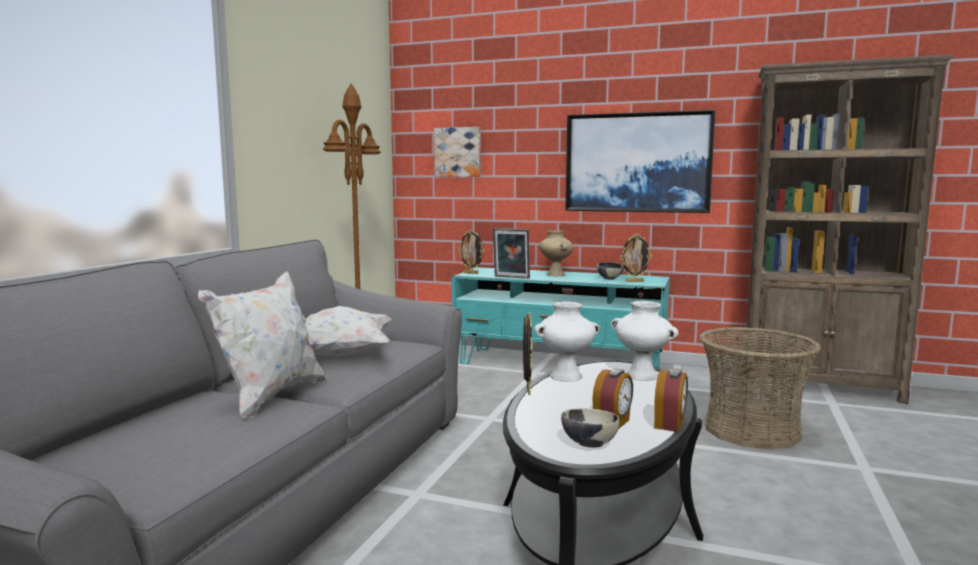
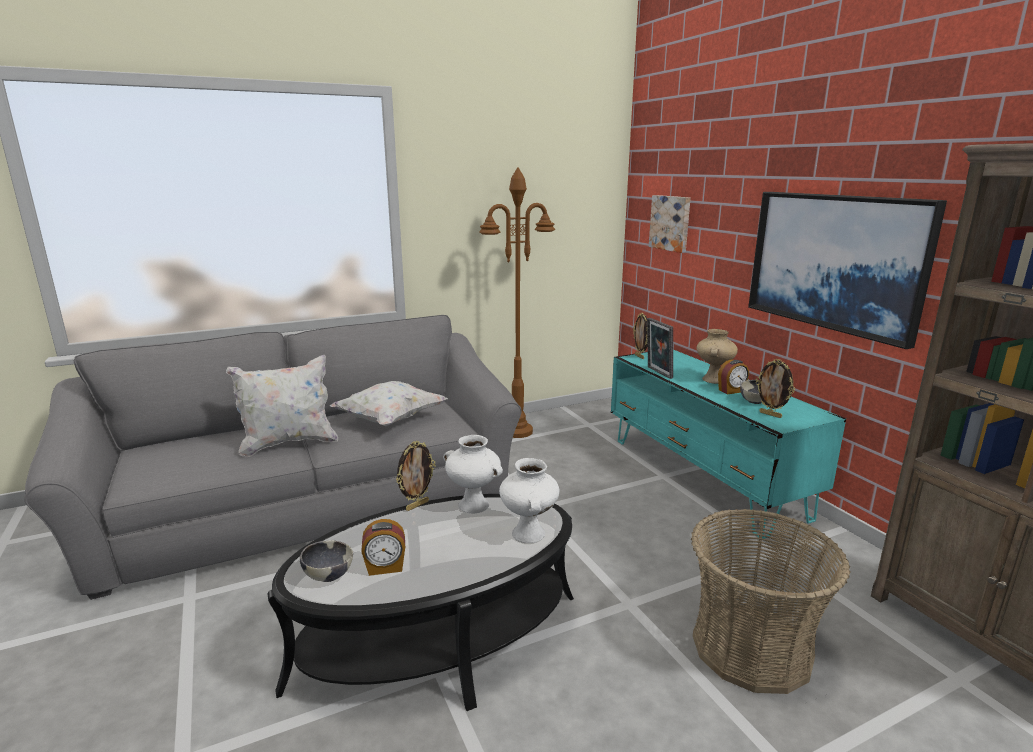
camera: 45 degrees right, 10 degrees up
alarm clock [654,369,688,432] -> alarm clock moved to [718,360,749,395]

